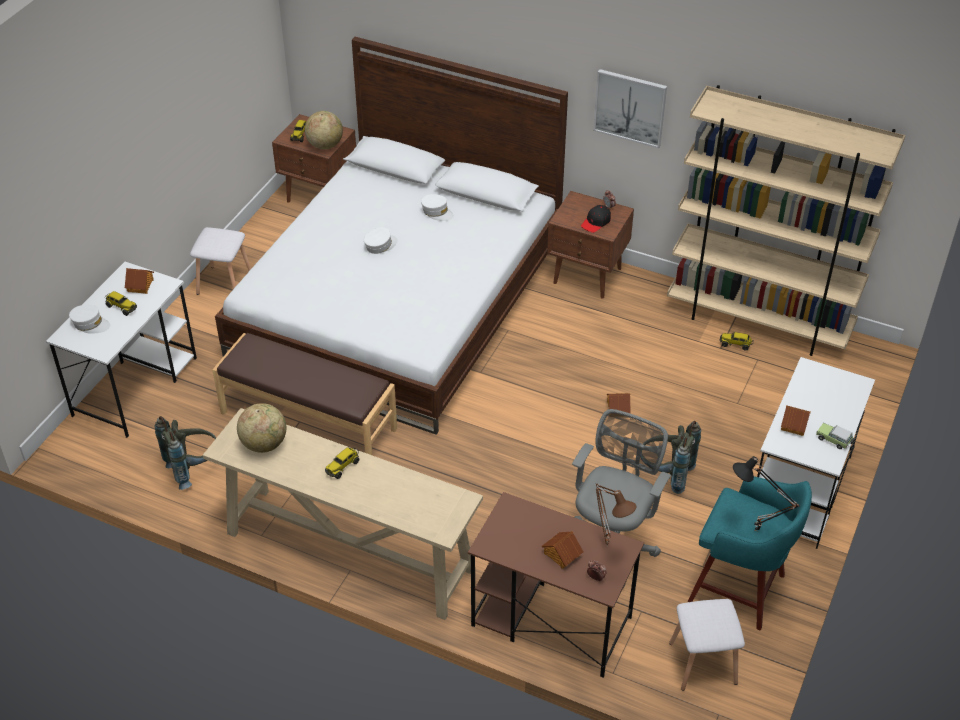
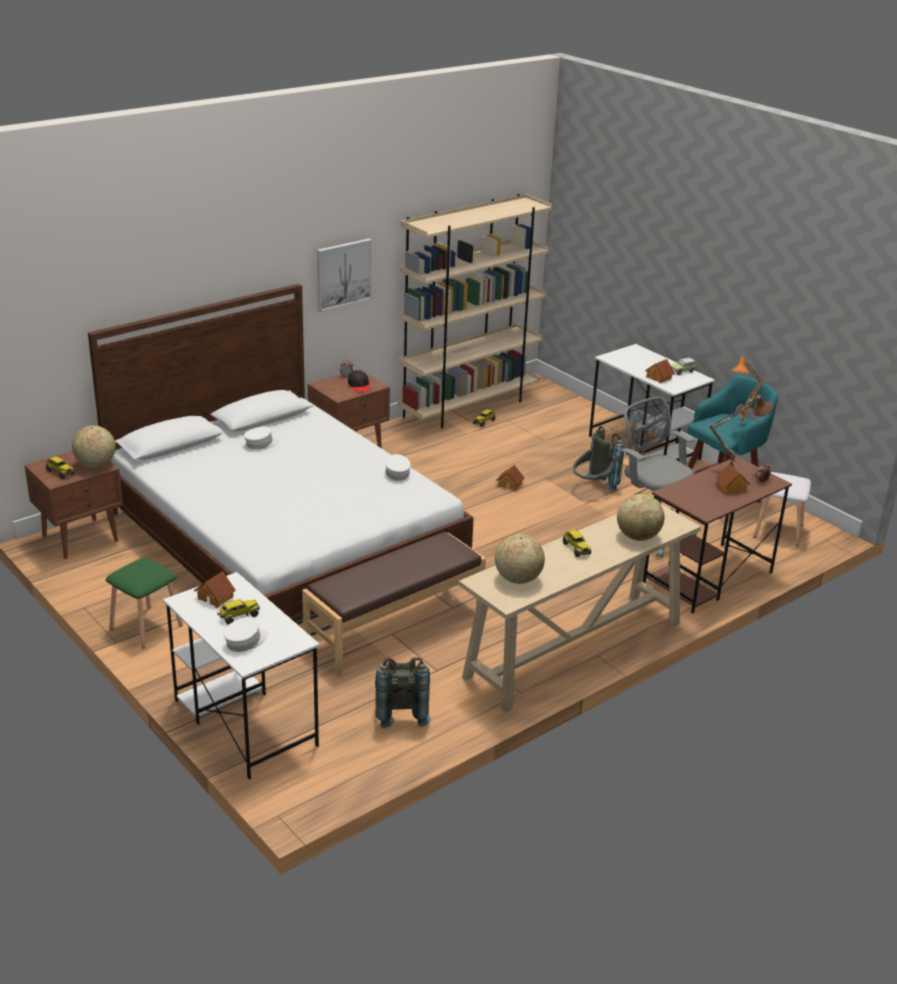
camera: 65 degrees left, 15 degrees down
white stool [190,227,251,295] -> green stool [106,558,183,648]
white cap [364,227,398,254] -> white cap moved to [385,454,411,481]
black table lamp [733,456,800,532] -> orange table lamp [731,356,763,424]
none -> globe [617,494,665,541]

